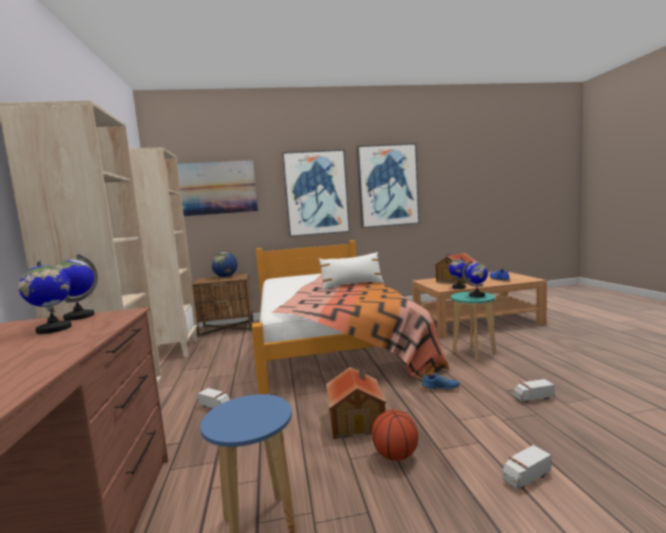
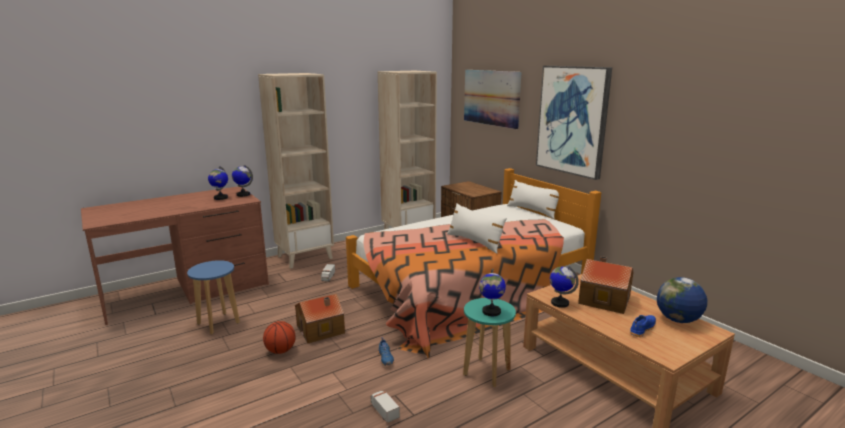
camera: 65 degrees right, 10 degrees up
globe [211,252,237,277] -> globe moved to [657,277,708,323]
picture [357,143,419,228] -> none
toy truck [502,445,551,490] -> none
none -> white pillow [507,180,559,219]

